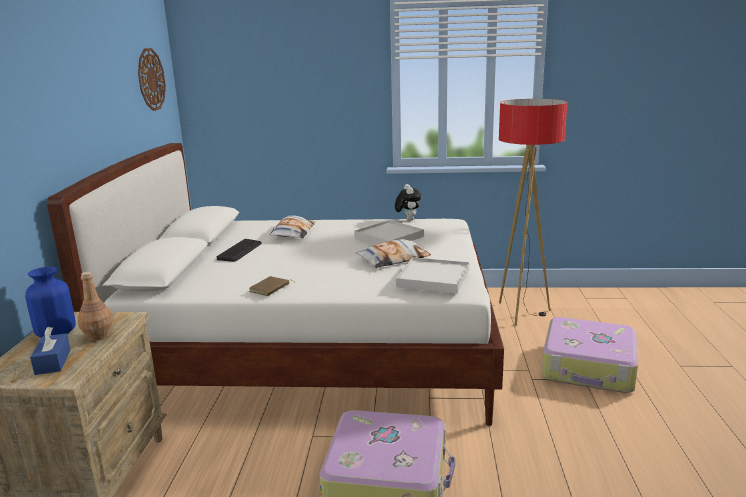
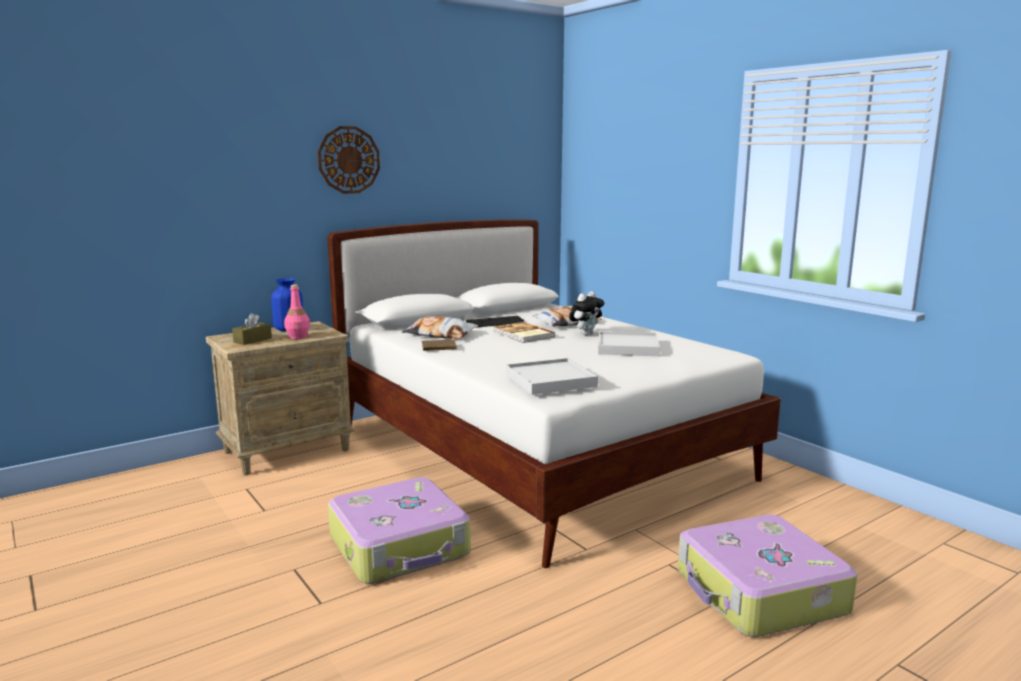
camera: 50 degrees right, 5 degrees down
blue tissue box [30,327,71,375] -> brown tissue box [232,313,272,345]
brown bottle [78,272,113,341] -> pink bottle [284,285,310,339]
wall clock [138,48,166,111] -> wall clock moved to [318,126,380,194]
pillow [355,239,431,268] -> pillow moved to [402,316,478,339]
plush toy [395,184,422,221] -> plush toy moved to [569,291,604,335]
floor lamp [499,99,567,325] -> none
none -> book [493,322,555,343]

